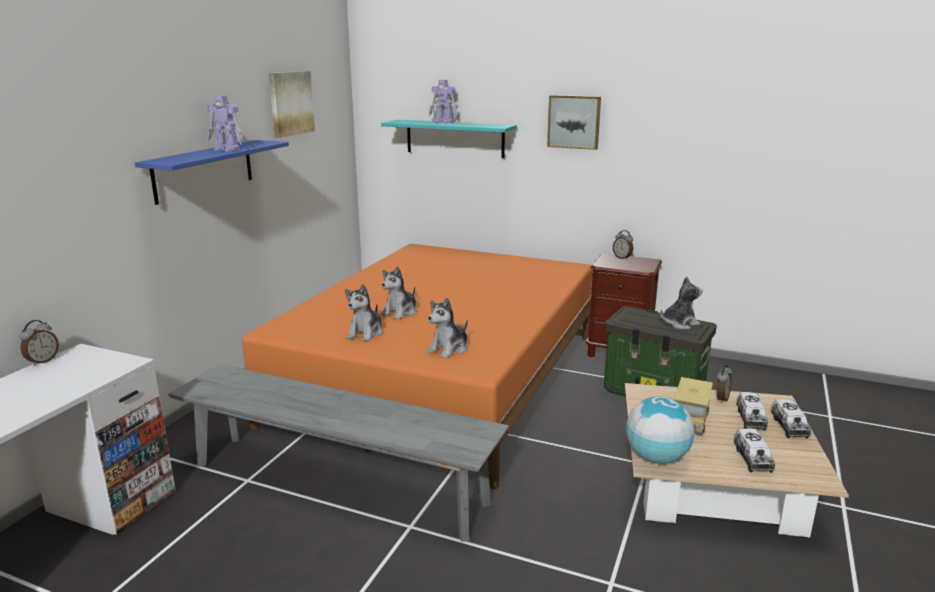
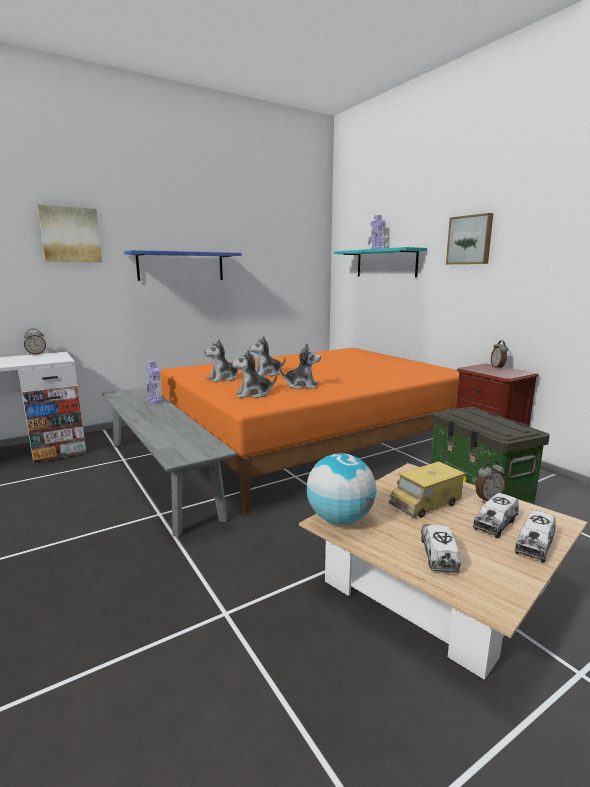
camera: 35 degrees right, 5 degrees down
toy robot [207,95,243,151] -> toy robot moved to [146,361,163,403]
picture [269,71,315,138] -> picture moved to [38,205,102,262]
plush toy [661,276,703,329] -> plush toy moved to [280,343,321,389]
toy truck [734,428,775,473] -> toy truck turned 150 degrees clockwise [421,524,460,573]

